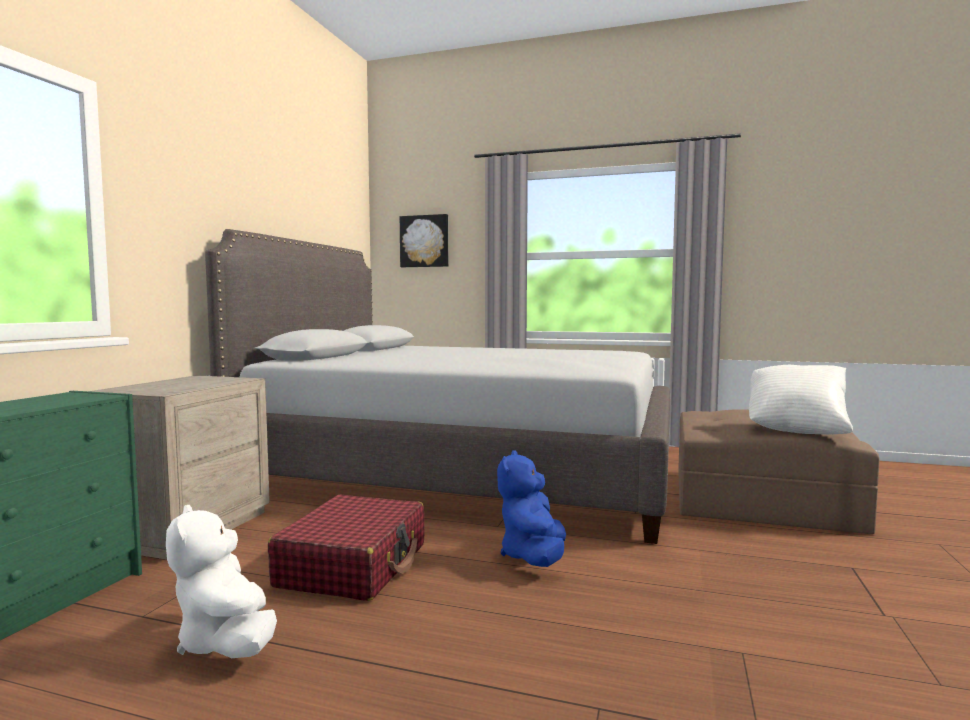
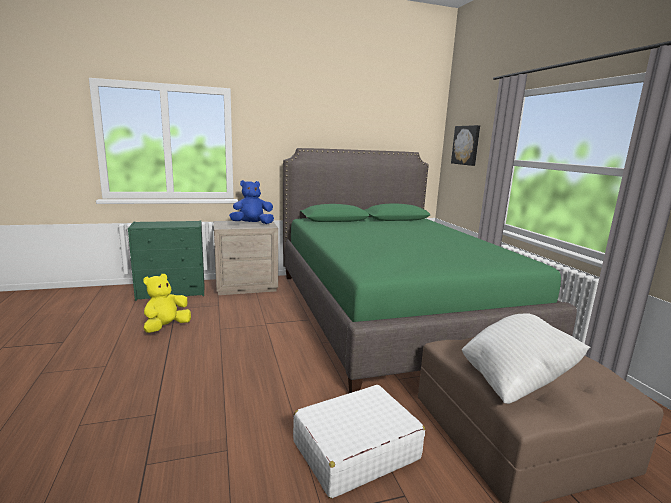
camera: 55 degrees right, 10 degrees up
white plush toy [166,505,277,658] -> yellow plush toy [143,274,191,333]
grey bed [205,229,670,544] -> green bed [283,148,577,393]
red suitcase [268,495,424,601] -> none
blue plush toy [497,450,566,567] -> blue plush toy moved to [229,180,274,224]
none -> white suitcase [293,385,425,498]

